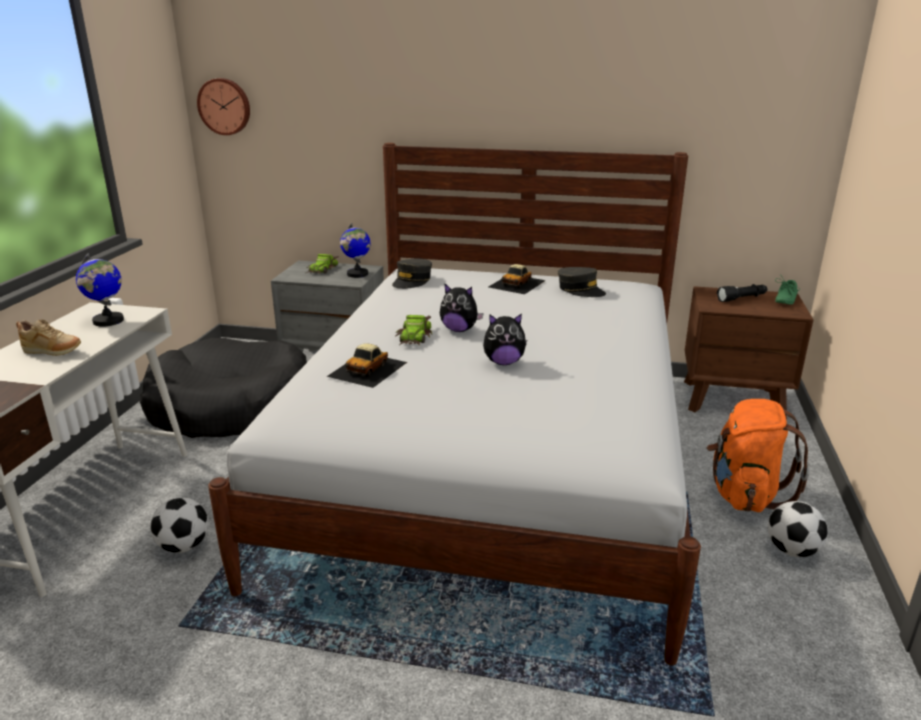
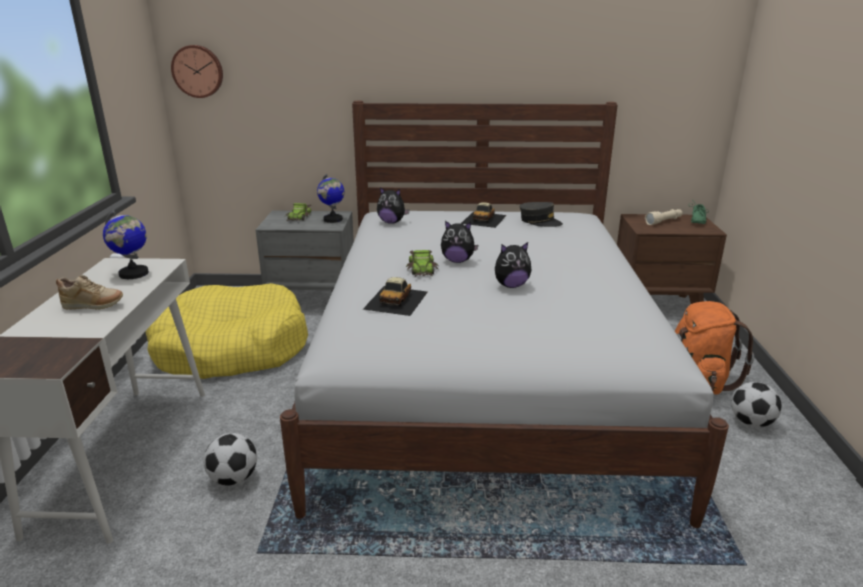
camera: 10 degrees left, 0 degrees up
black dog bed [140,338,307,438] -> yellow dog bed [145,283,308,379]
grey cap [392,259,432,289] -> plush toy [377,187,409,224]
black flashlight [717,284,767,302] -> beige flashlight [645,209,683,225]

